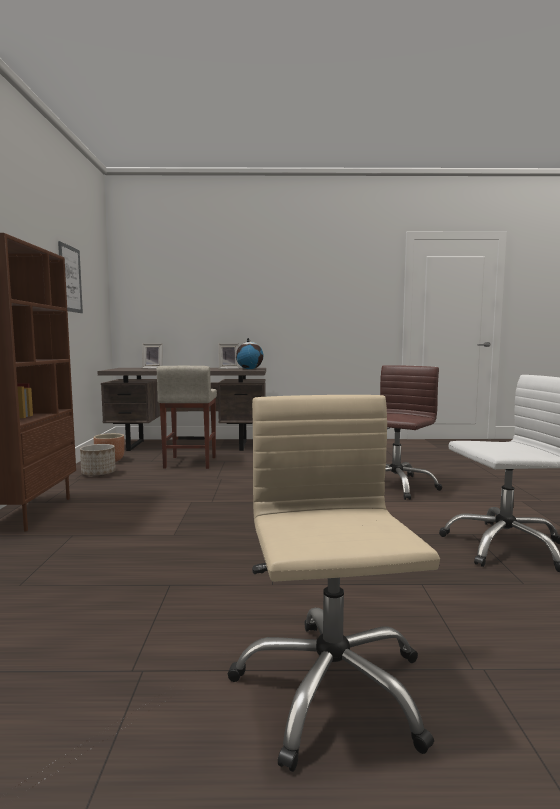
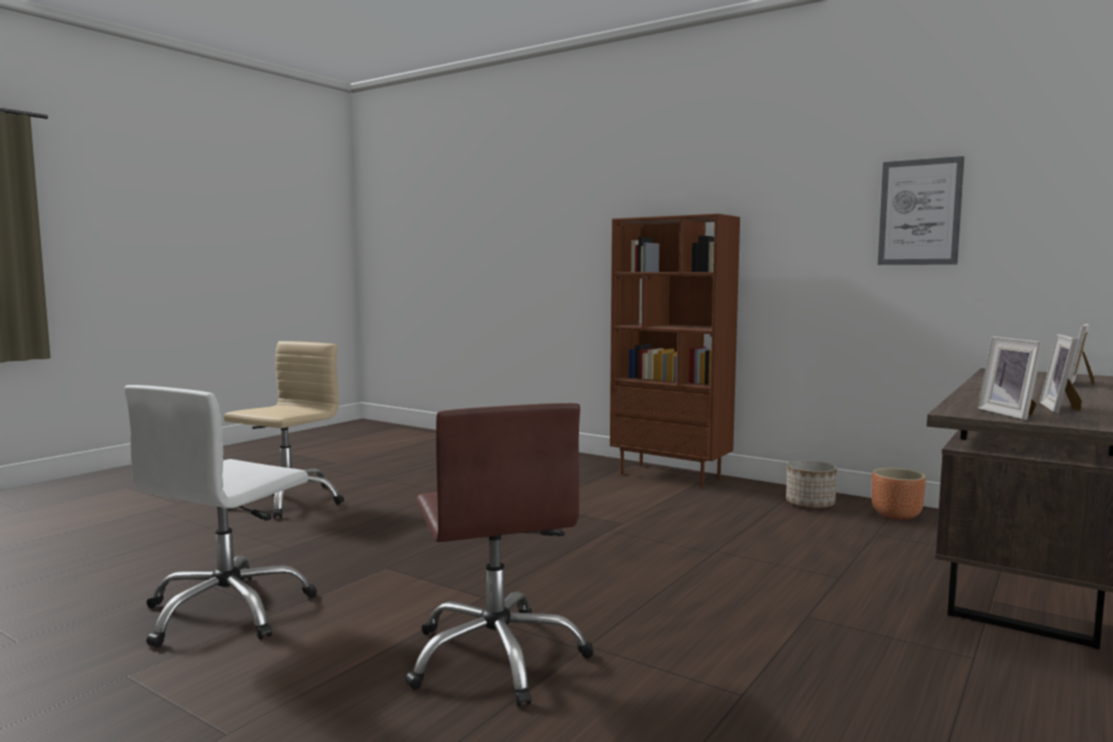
camera: 125 degrees right, 0 degrees up
beige stool [156,366,217,469] -> none
beige office chair [227,395,440,772] -> beige office chair turned 90 degrees counterclockwise [224,341,344,518]
globe [236,338,263,369] -> picture frame [978,337,1044,420]

